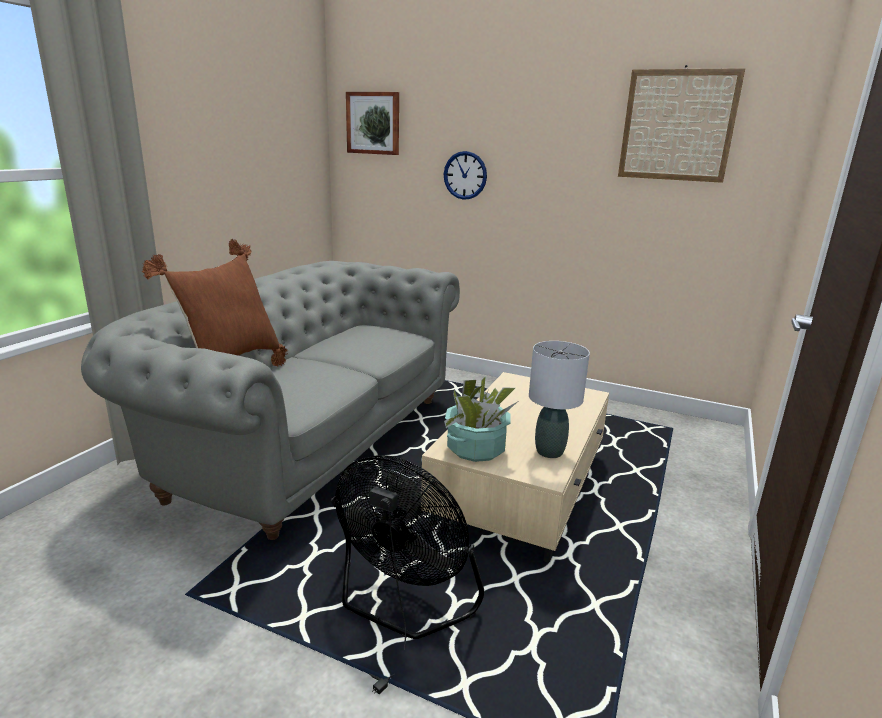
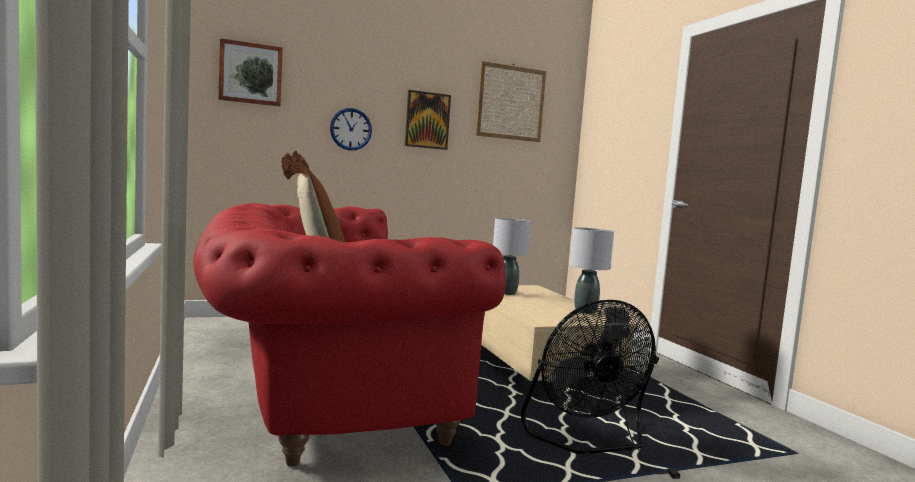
camera: 45 degrees left, 15 degrees down
grey sofa [81,261,460,540] -> red sofa [193,203,506,467]
potted plant [444,376,517,462] -> none
none -> picture [405,90,451,150]
none -> grey table lamp [493,218,531,295]

